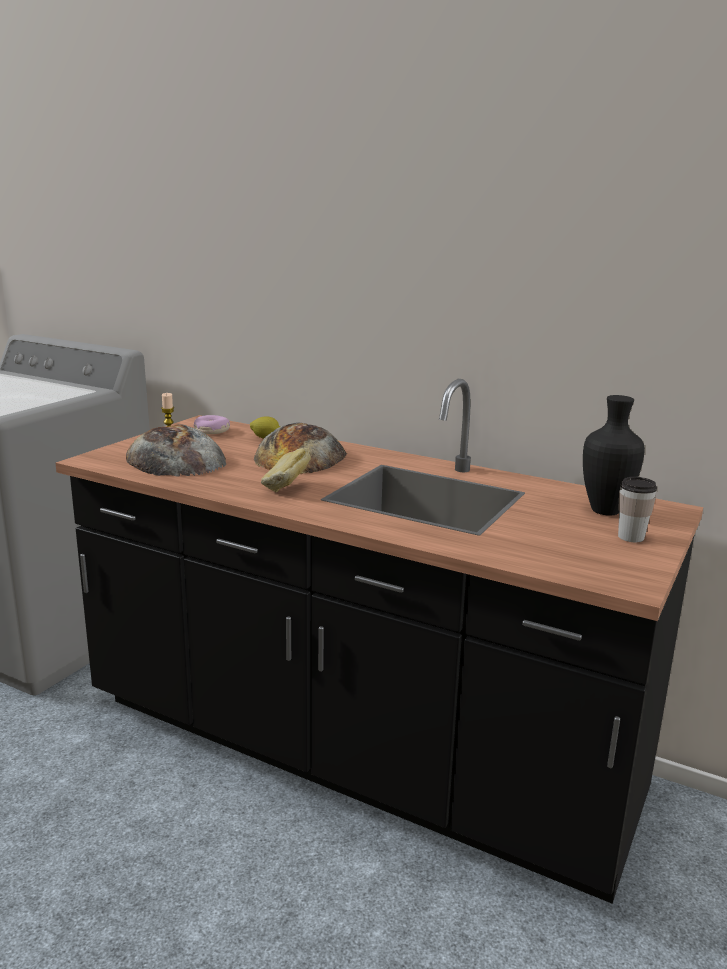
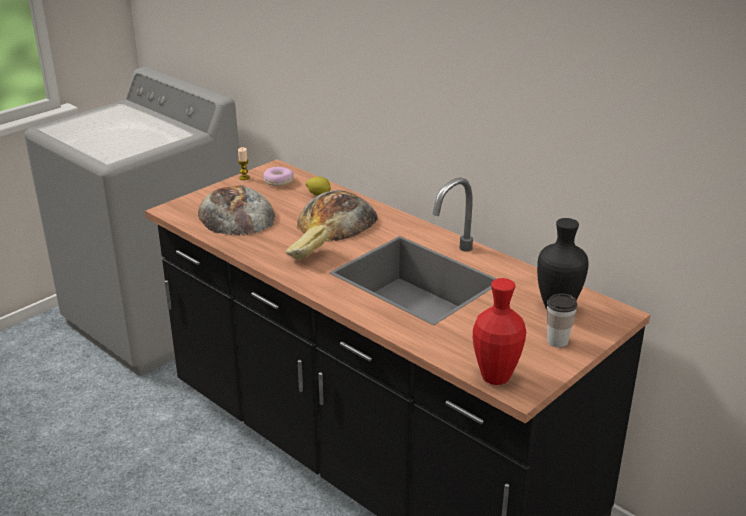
camera: 15 degrees right, 10 degrees up
none -> red vase [473,278,526,385]

